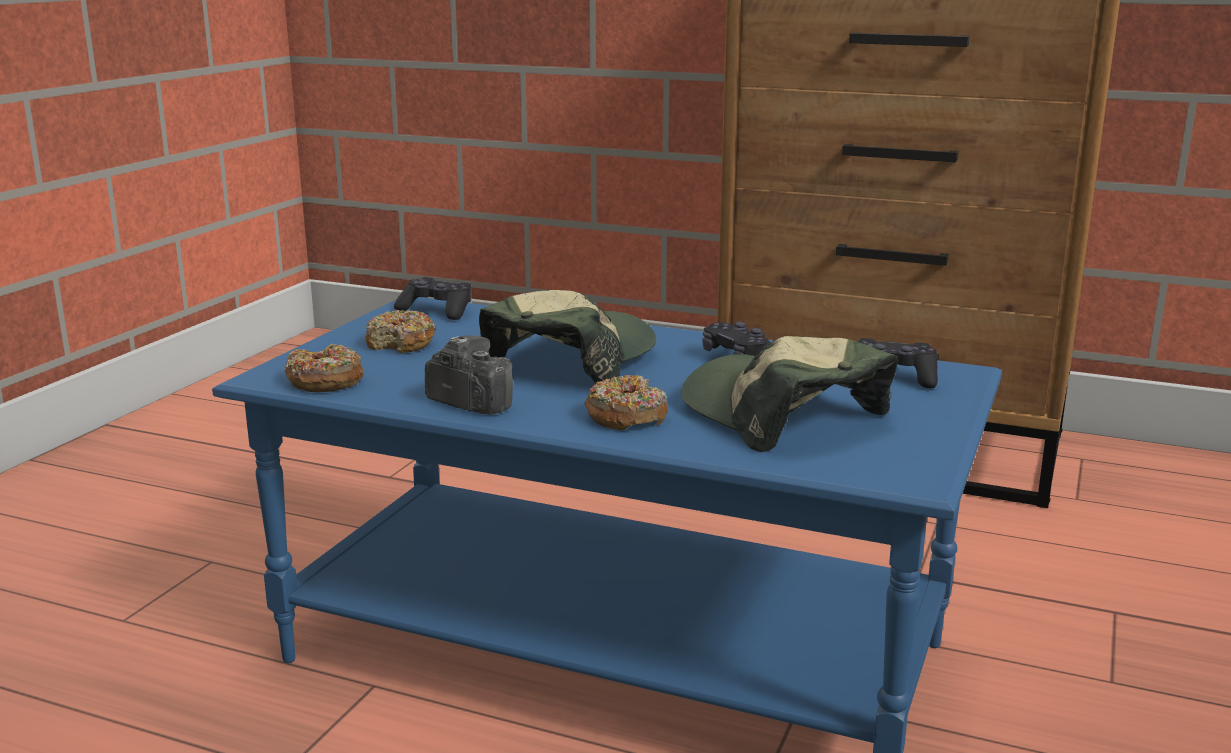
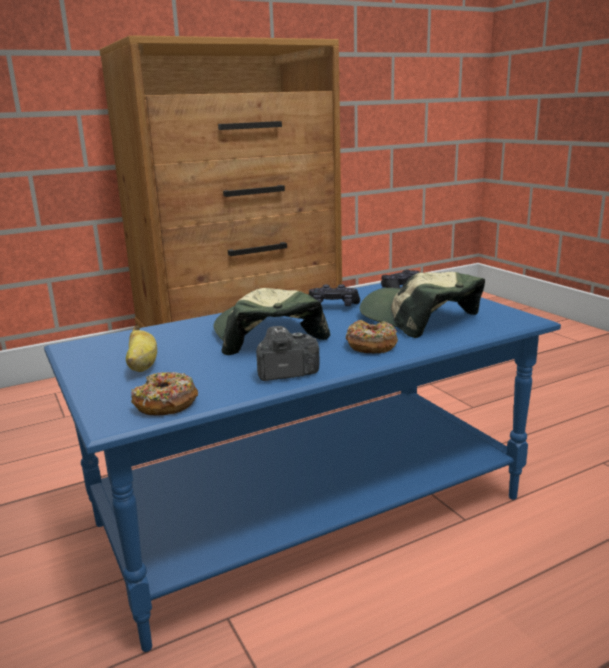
camera: 50 degrees left, 0 degrees up
donut [366,310,436,353] -> banana [126,326,157,372]
black game controller [394,277,472,320] -> none
cap [681,336,897,452] -> cap turned 45 degrees clockwise [360,272,485,338]

